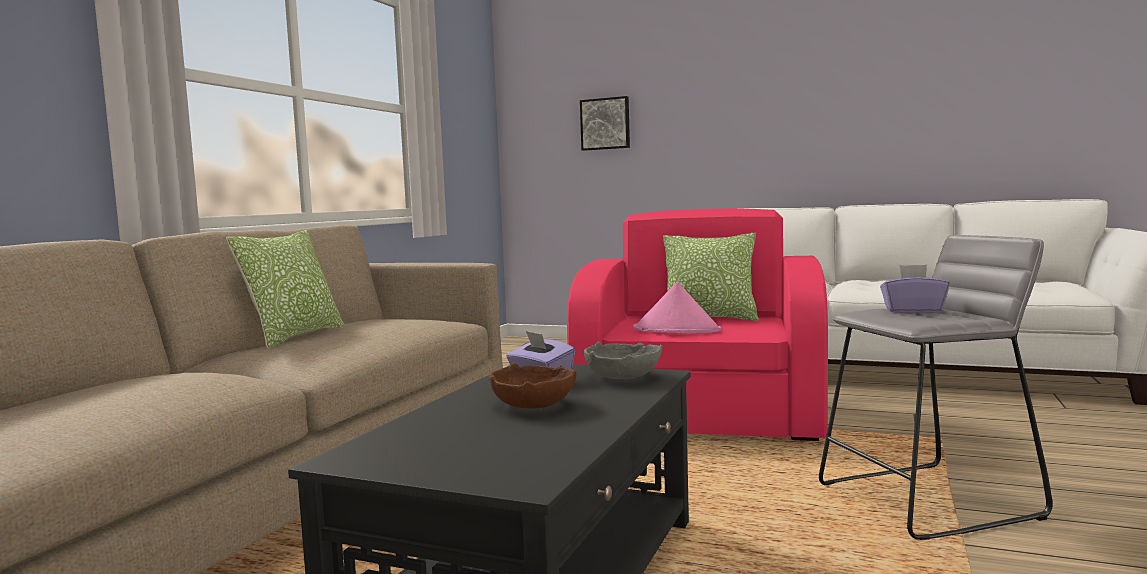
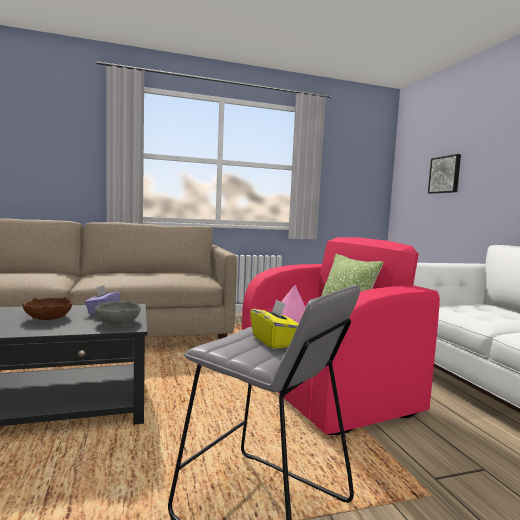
camera: 50 degrees right, 0 degrees up
pillow [226,230,345,348] -> none
purple tissue box [880,265,950,313] -> yellow tissue box [250,299,298,349]

